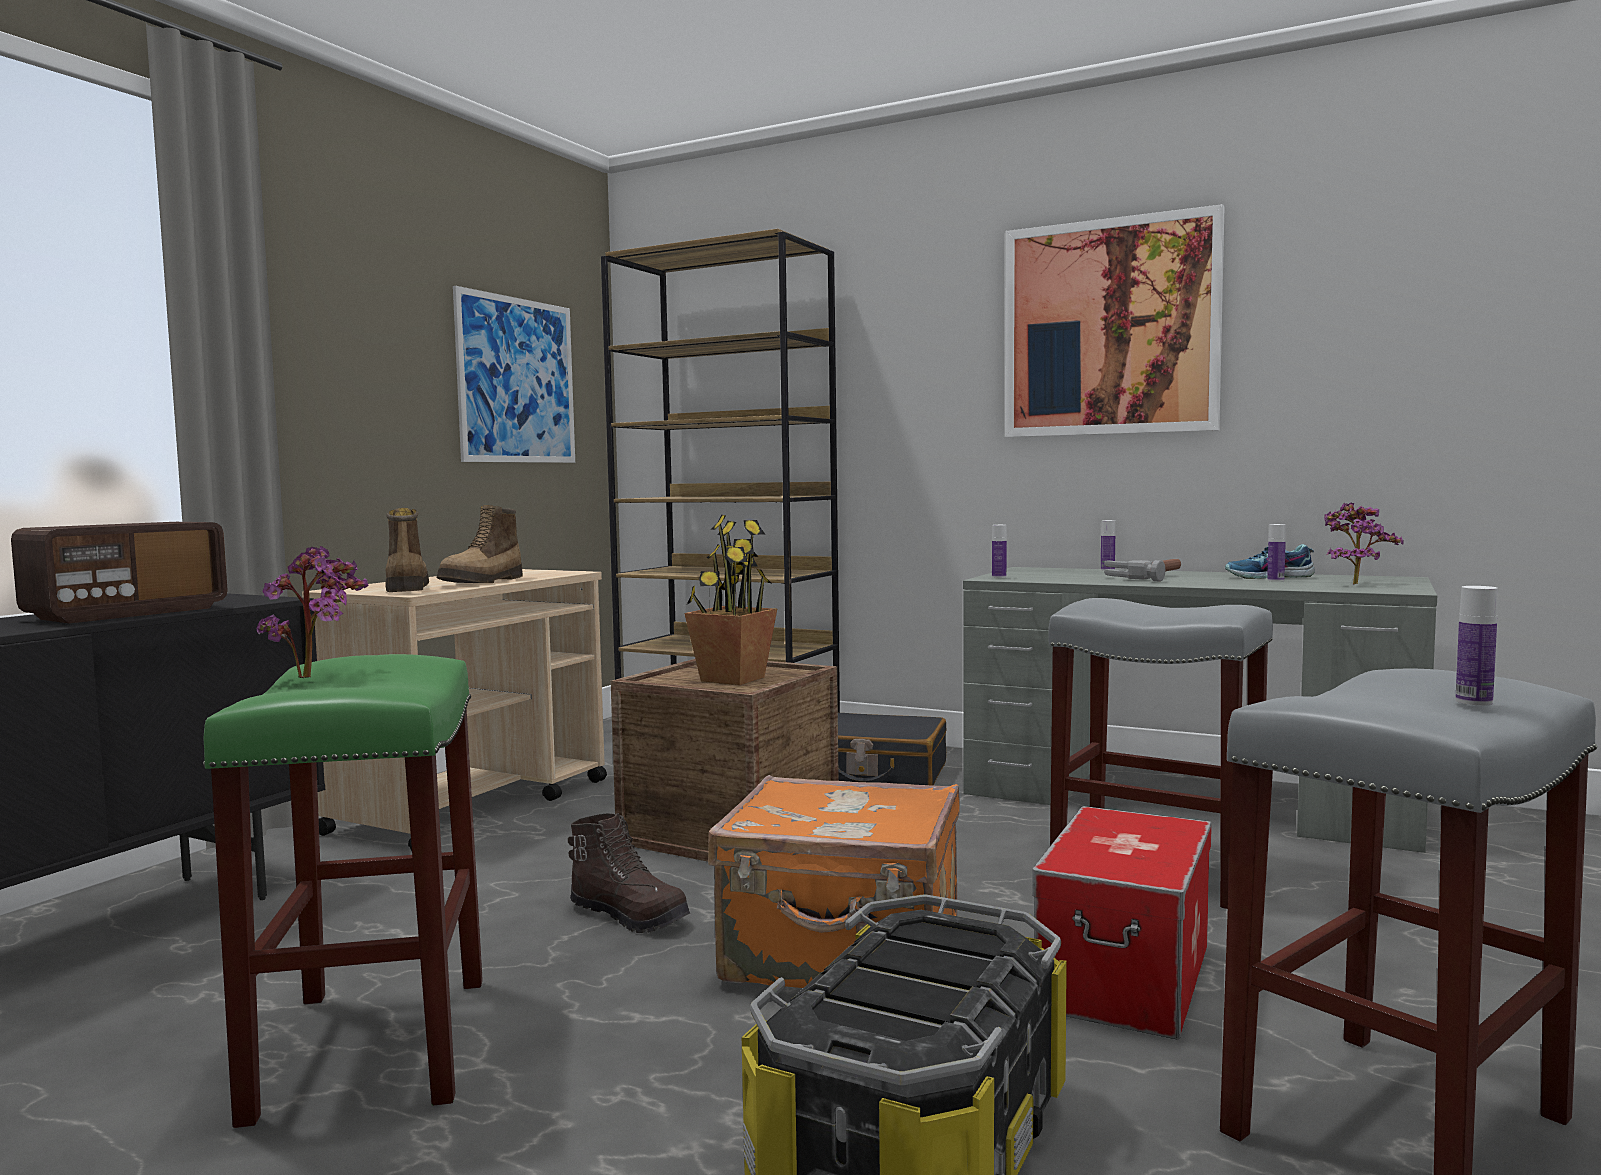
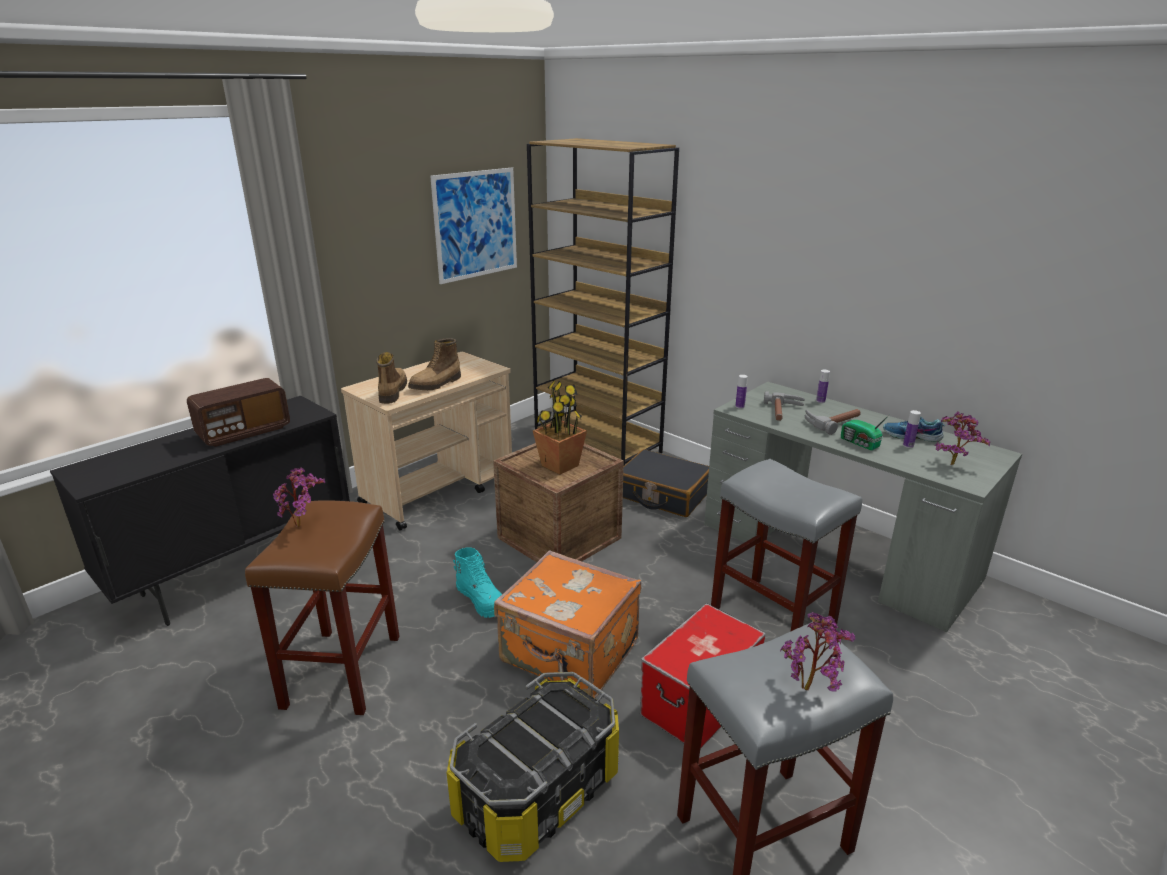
camera: 15 degrees right, 20 degrees up
green stool [203,654,483,1128] -> brown stool [245,500,400,715]
brown boot [568,813,690,933] -> turquoise boot [453,548,502,618]
picture [1005,204,1224,437] -> none
bottle [1456,586,1498,705] -> potted plant [780,612,855,692]
none -> hammer [764,391,805,421]
none -> radio [841,414,890,450]

